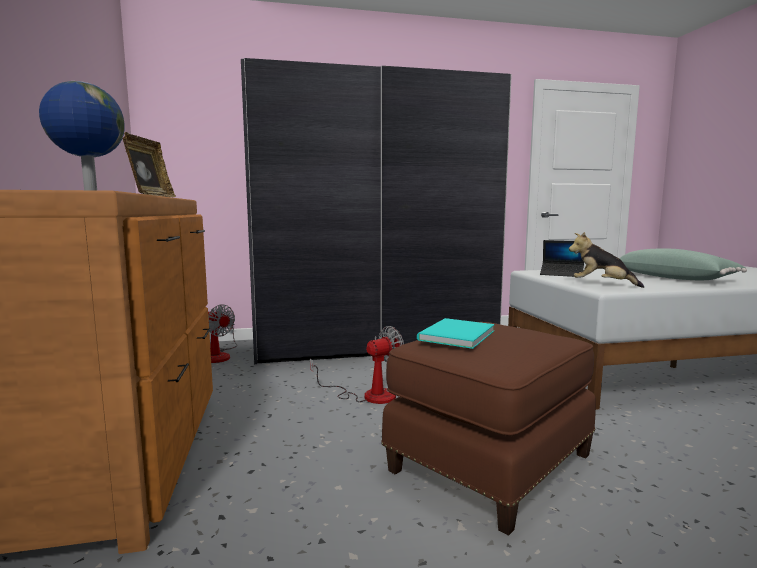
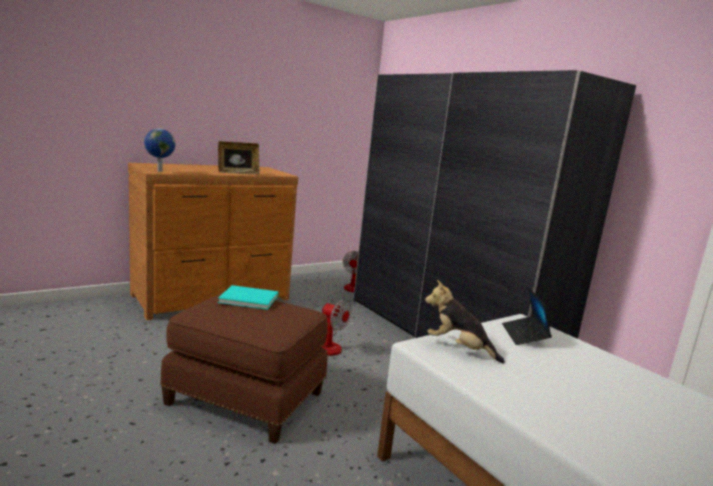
camera: 65 degrees right, 5 degrees up
plush toy [569,232,644,288] -> plush toy turned 60 degrees counterclockwise [425,280,505,363]
green pillow [619,249,747,280] -> none

